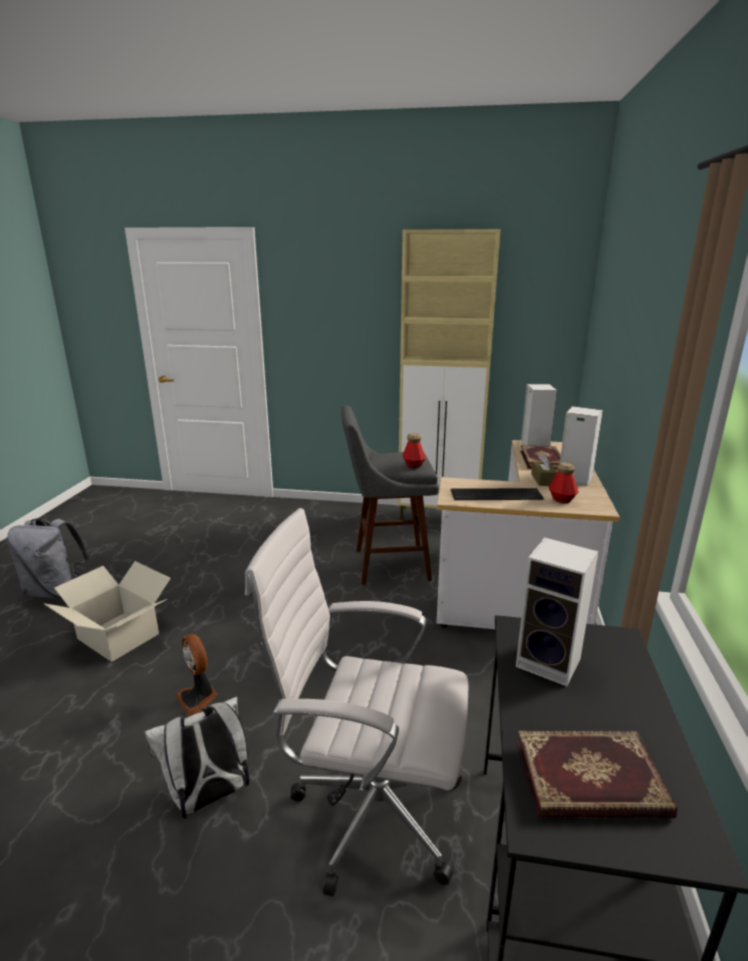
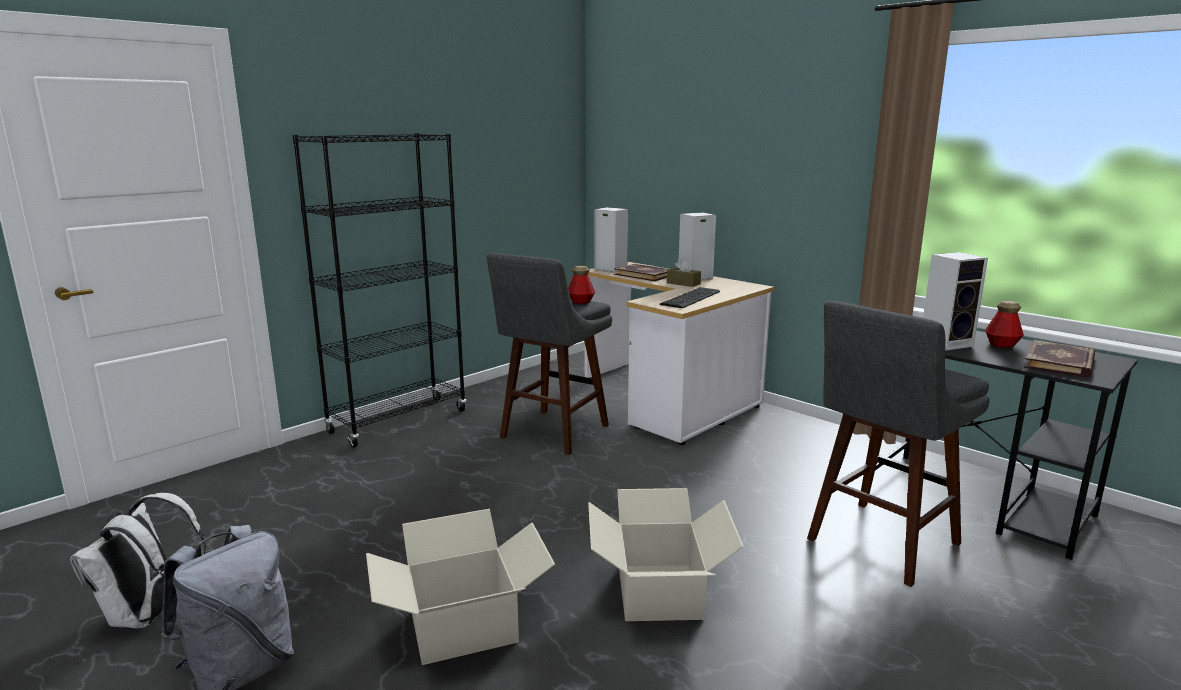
camera: 55 degrees left, 5 degrees down
white backpack [144,697,249,819] -> white backpack moved to [70,493,206,628]
fan [175,634,217,716] -> cardboard box [588,488,744,621]
white office chair [245,508,468,897] -> grey stool [807,301,990,587]
beige cabinet [398,229,501,520] -> none
bottle [549,462,578,503] -> bottle moved to [985,301,1024,348]
none -> black bookcase [293,133,466,448]

